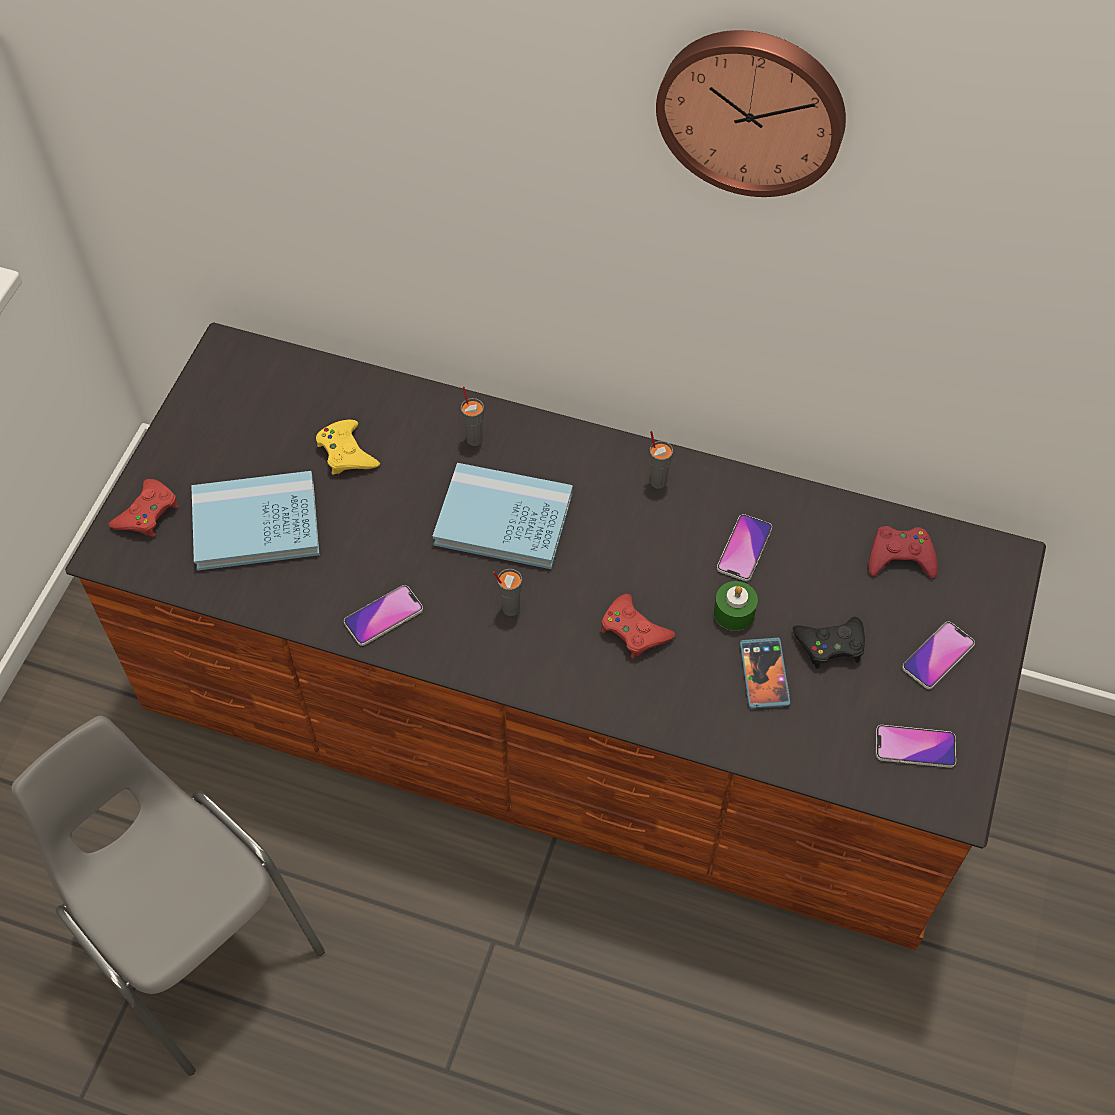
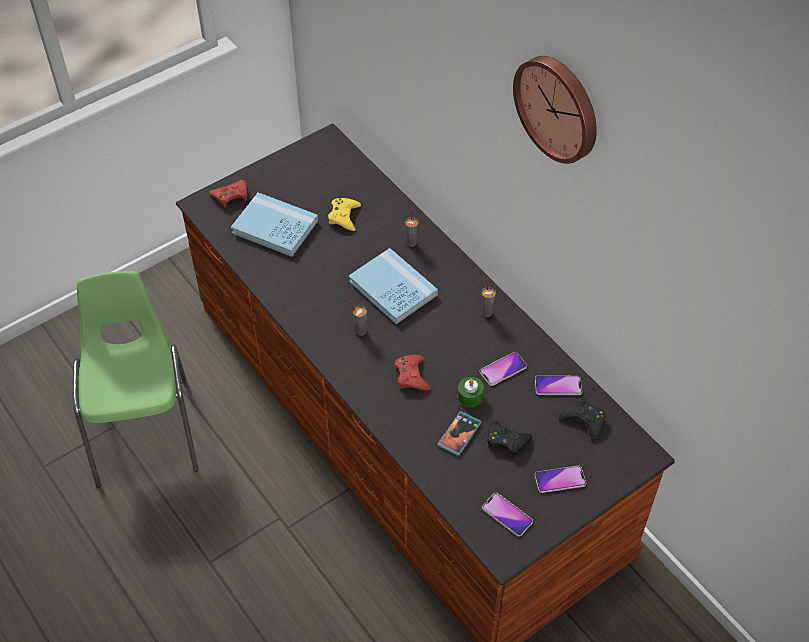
camera: 35 degrees right, 5 degrees down
grey chair [11,716,325,1076] -> green chair [73,271,199,488]
phone [344,585,423,646] -> phone moved to [535,375,582,395]
red game controller [869,526,938,579] -> black game controller [559,398,606,441]

